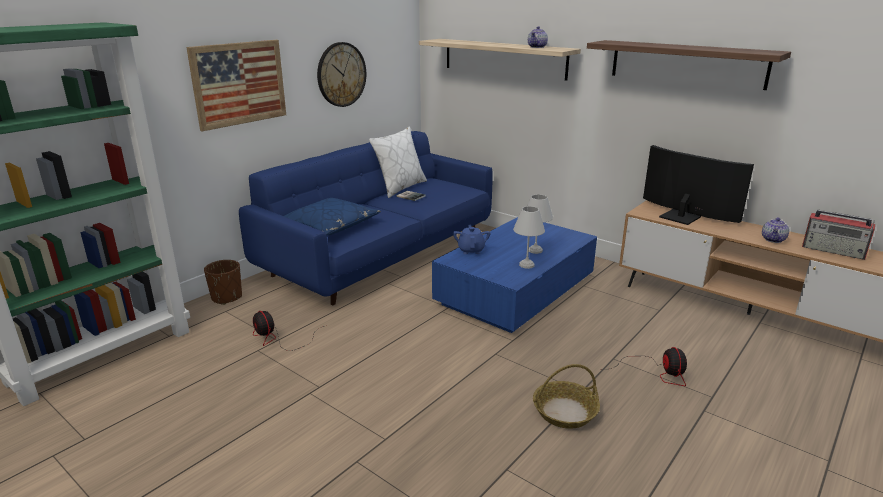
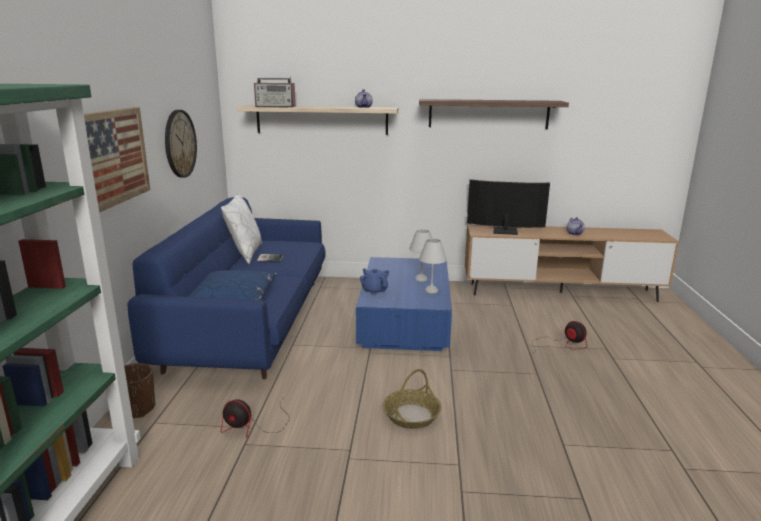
camera: 35 degrees left, 5 degrees down
basket [533,364,600,429] -> basket moved to [383,369,442,429]
radio [802,209,875,260] -> radio moved to [254,77,295,107]

